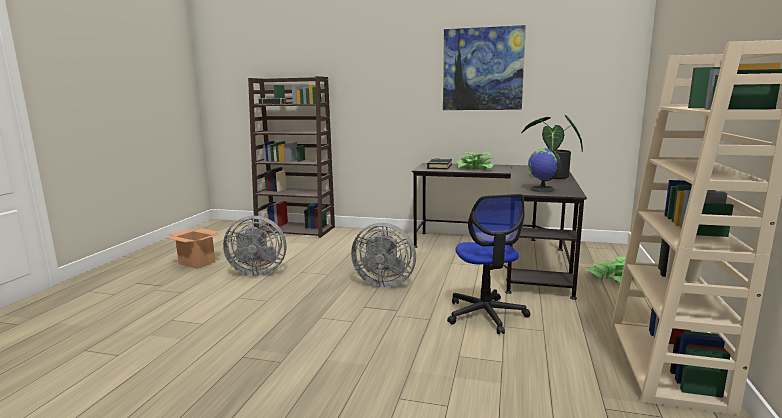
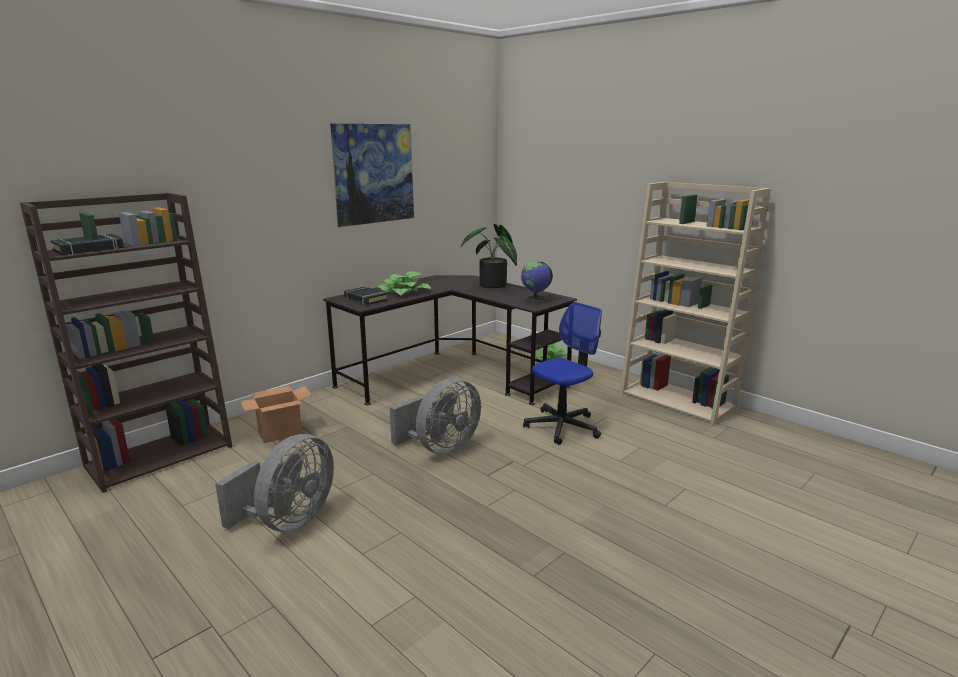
camera: 60 degrees left, 5 degrees up
cardboard box [167,228,219,269] -> cardboard box moved to [240,386,311,443]
office chair [447,194,530,334] -> office chair turned 60 degrees counterclockwise [523,302,602,445]

